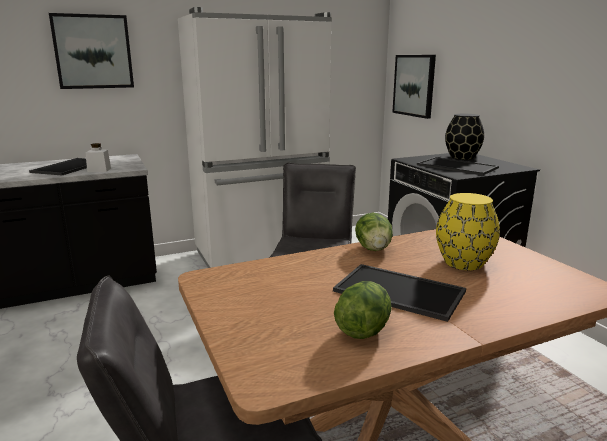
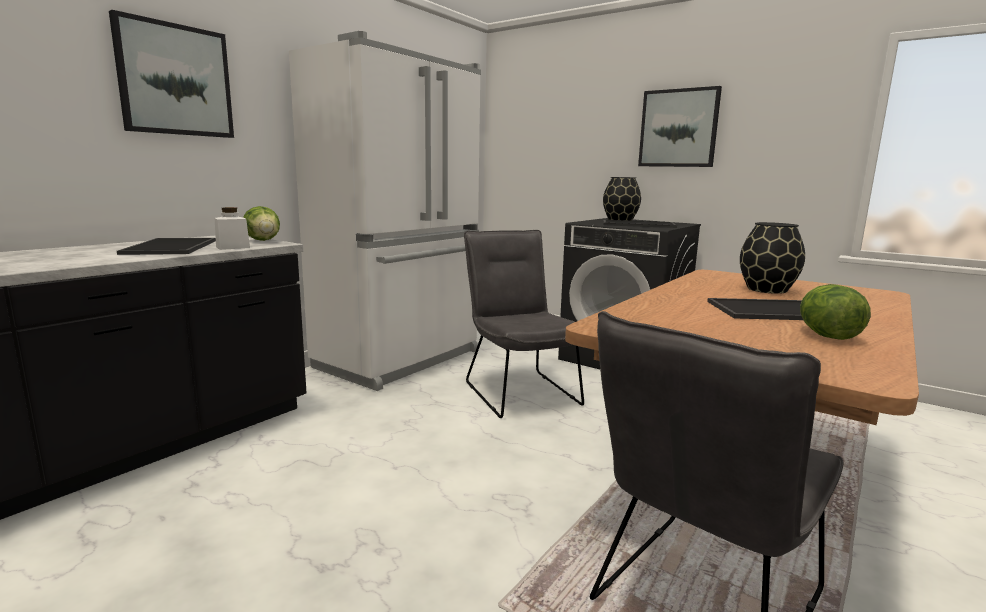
camera: 30 degrees left, 5 degrees down
lettuce [355,212,393,251] -> lettuce moved to [243,206,280,241]
picture [392,55,436,119] -> picture moved to [638,86,722,167]
yellow vase [436,193,500,270] -> black vase [740,222,805,294]

